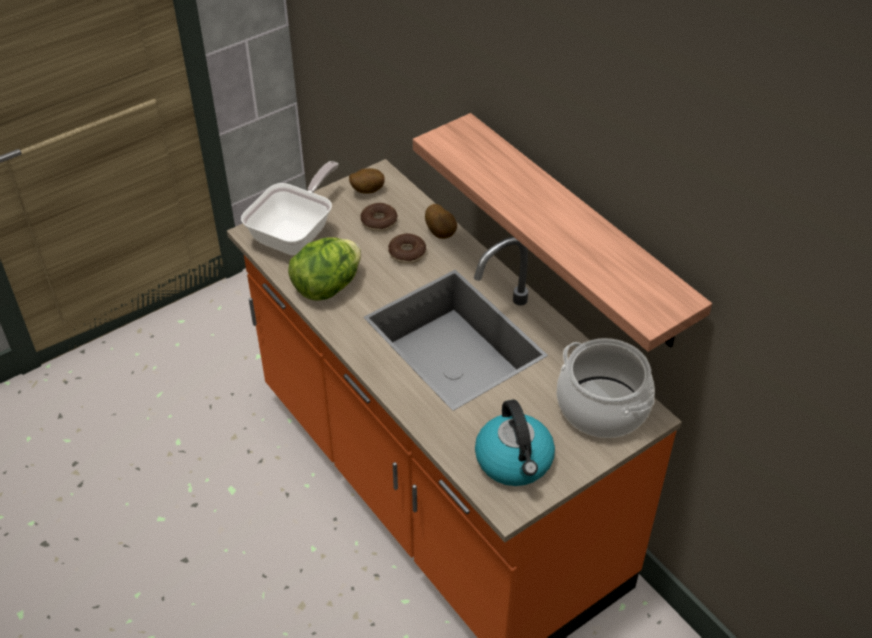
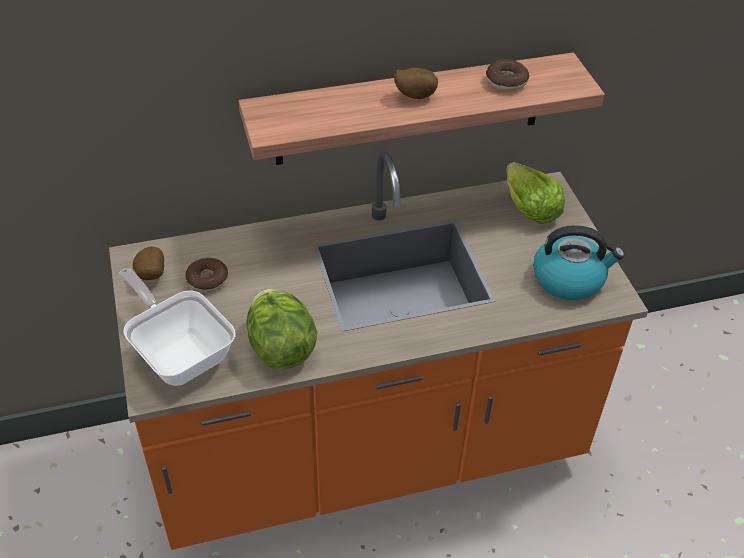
camera: 70 degrees left, 0 degrees up
donut [388,234,426,264] -> donut moved to [486,59,529,91]
potato [425,204,457,239] -> potato moved to [394,67,438,99]
cooking pot [556,338,655,438] -> lettuce [507,162,565,224]

